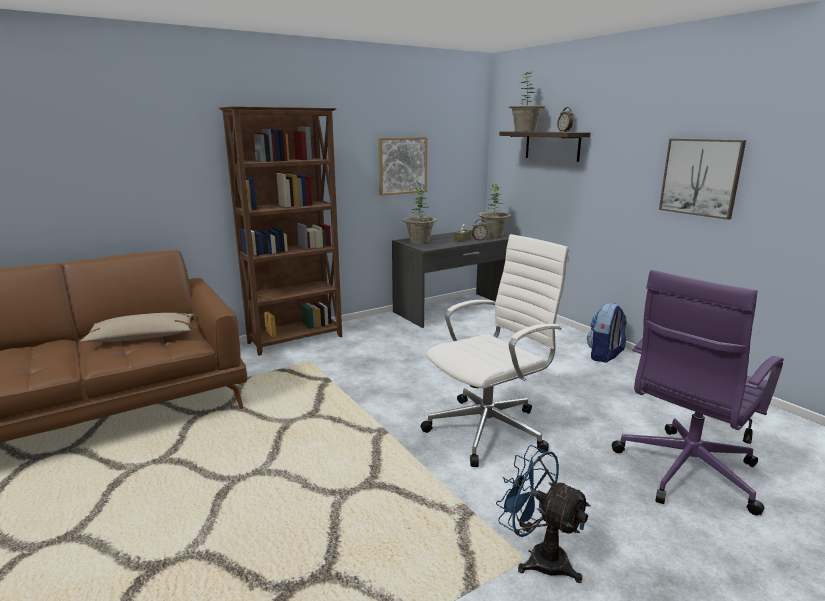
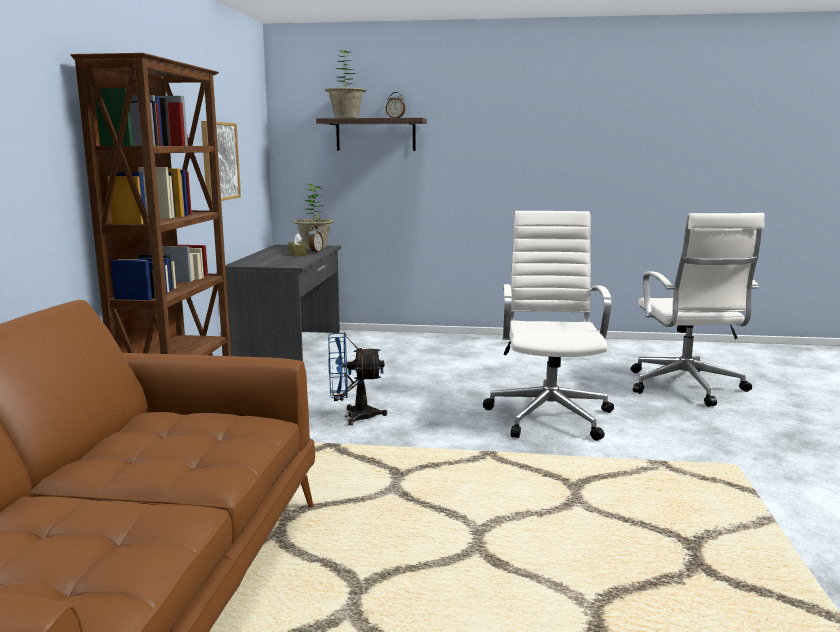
camera: 50 degrees left, 5 degrees down
beige pillow [80,313,194,342] -> none
potted plant [403,188,437,244] -> none
blue fan [496,445,591,583] -> blue fan moved to [328,332,387,425]
backpack [587,303,627,363] -> none
purple office chair [612,270,784,515] -> white office chair [631,213,765,407]
picture [659,139,746,220] -> none

